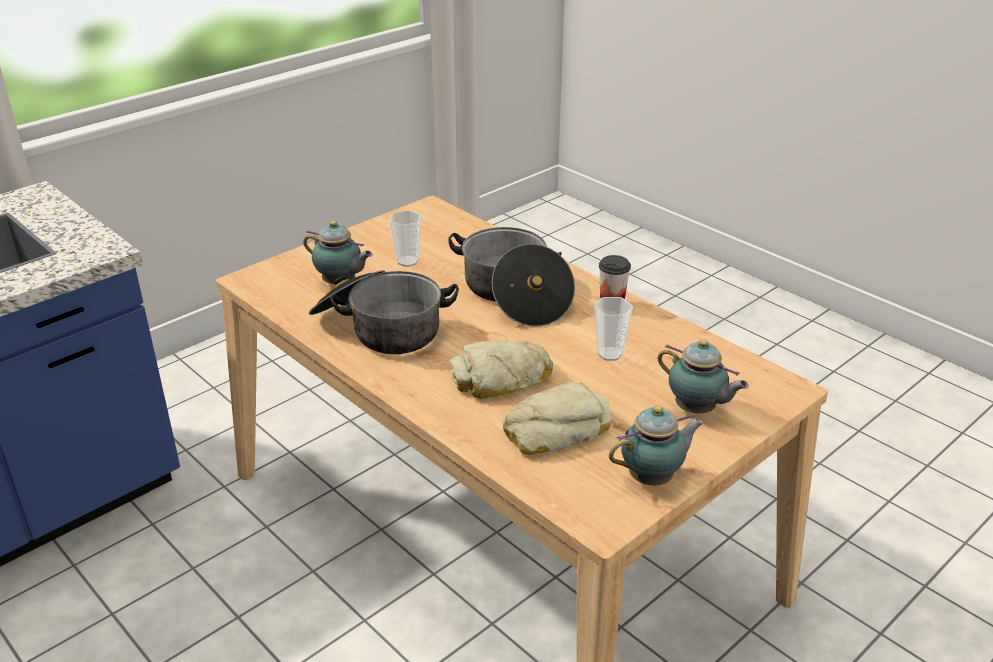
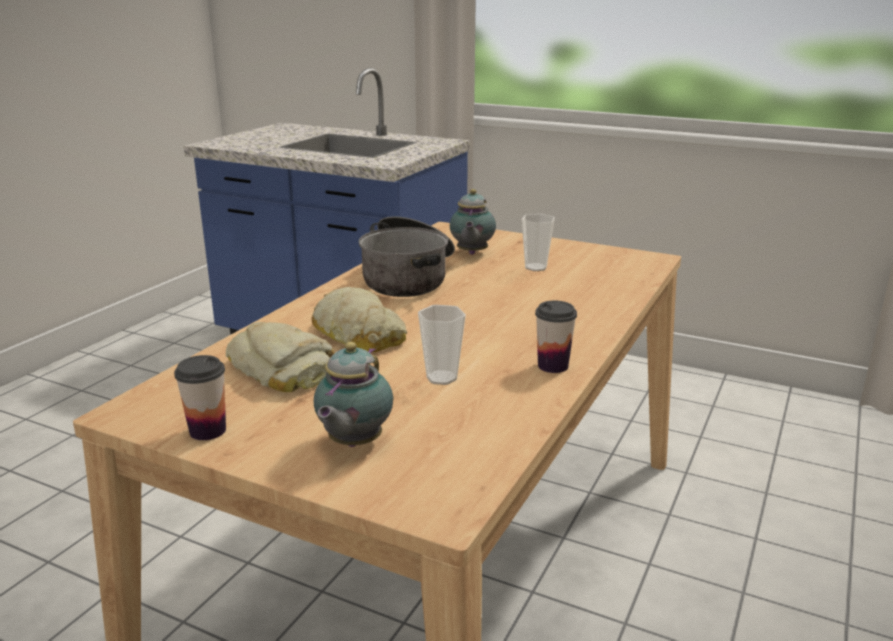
camera: 70 degrees right, 10 degrees down
cooking pot [448,227,575,327] -> none
teapot [609,406,704,485] -> cup [174,355,226,440]

